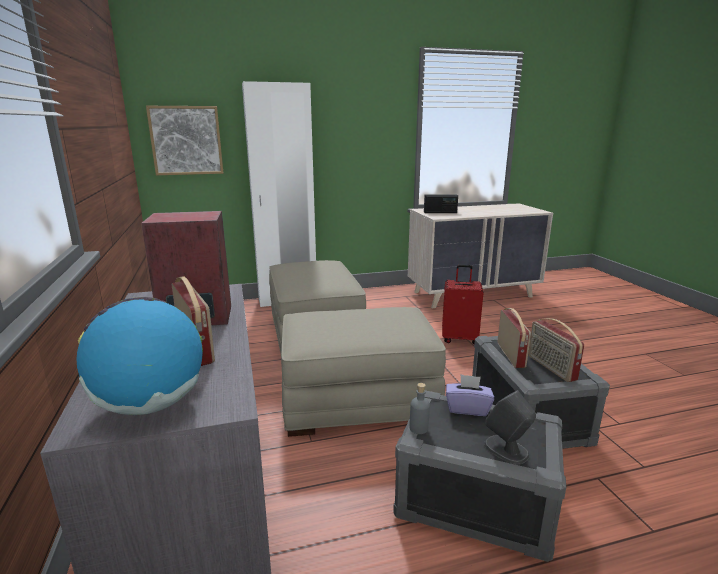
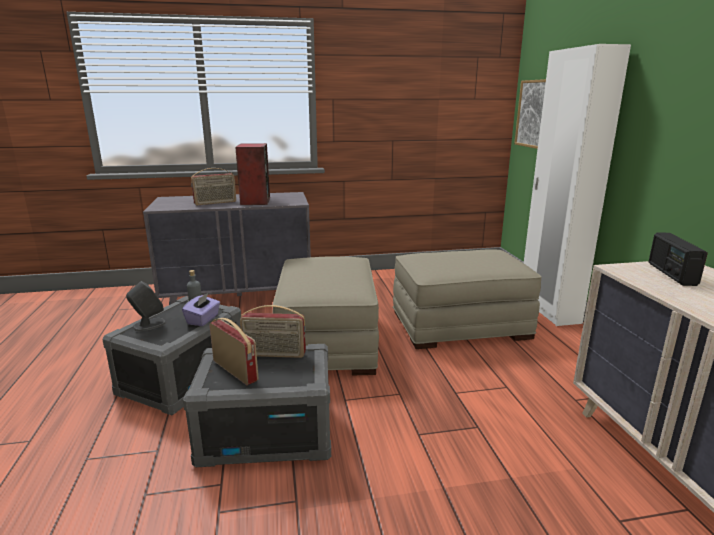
camera: 95 degrees right, 0 degrees up
globe [76,297,203,415] -> none
red suitcase [442,265,484,344] -> none
radio [528,318,584,382] -> radio turned 60 degrees clockwise [209,318,259,385]

